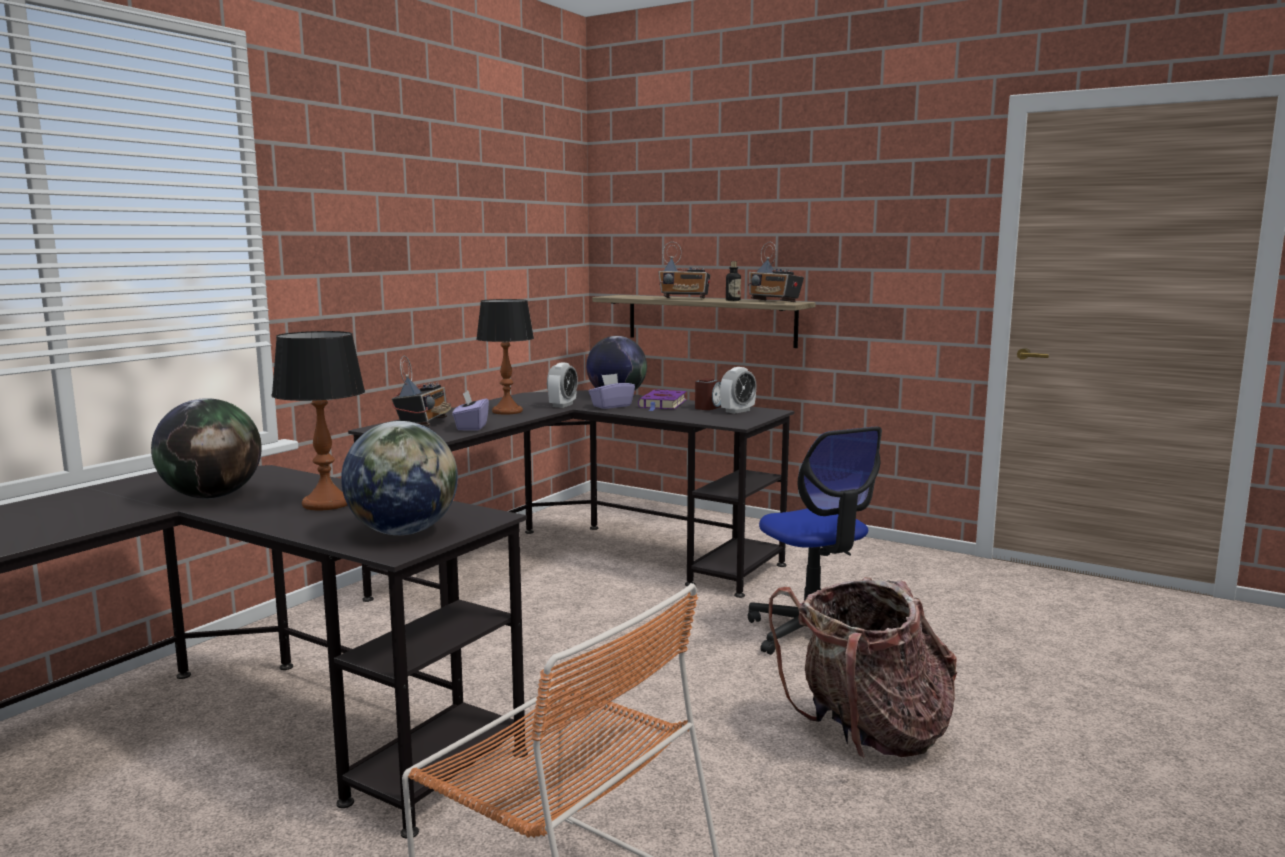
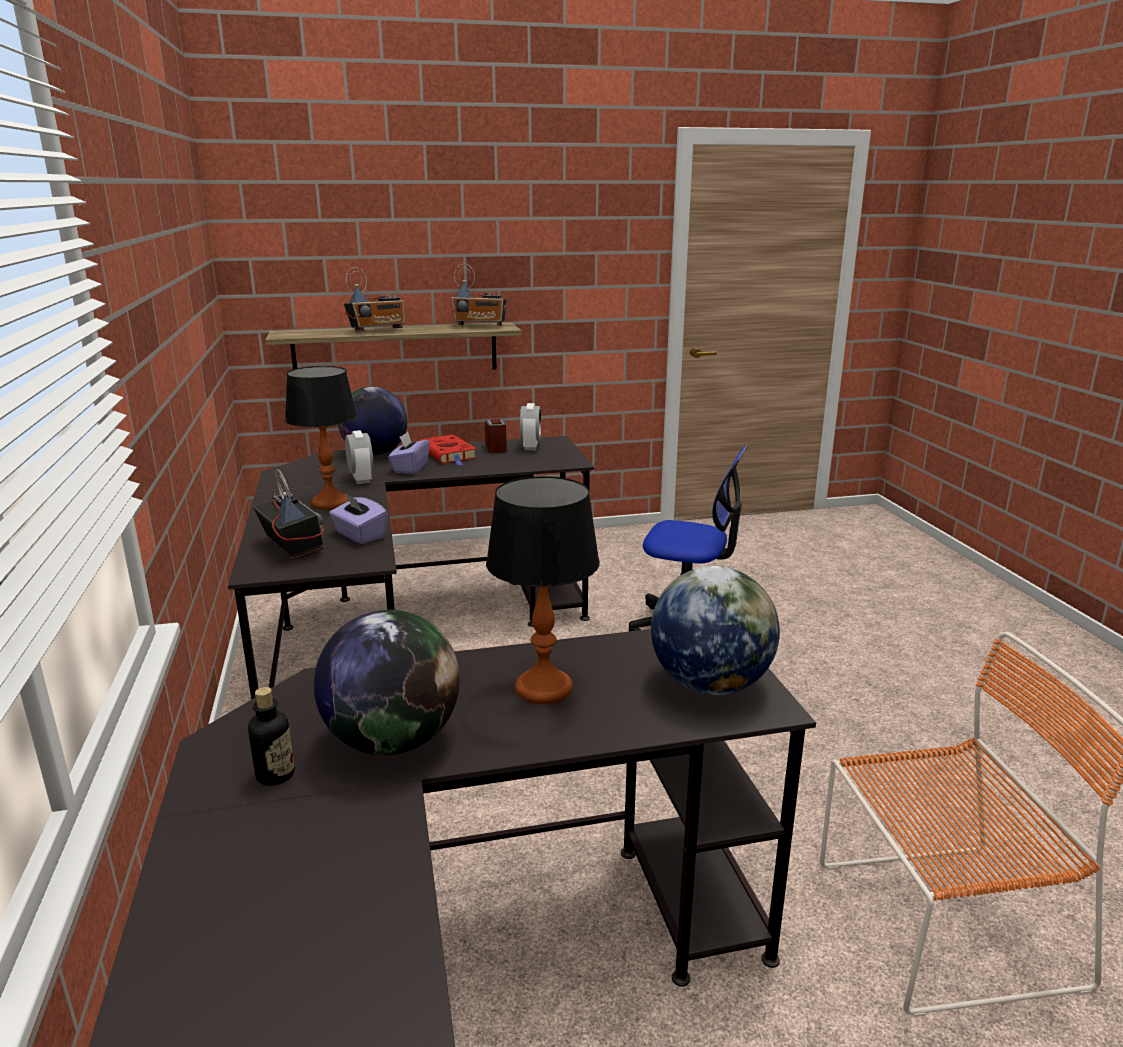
camera: 45 degrees left, 10 degrees up
purple book [638,390,687,411] -> red book [419,435,477,465]
bottle [726,261,741,301] -> bottle moved to [248,687,295,786]
backpack [768,577,957,759] -> none

